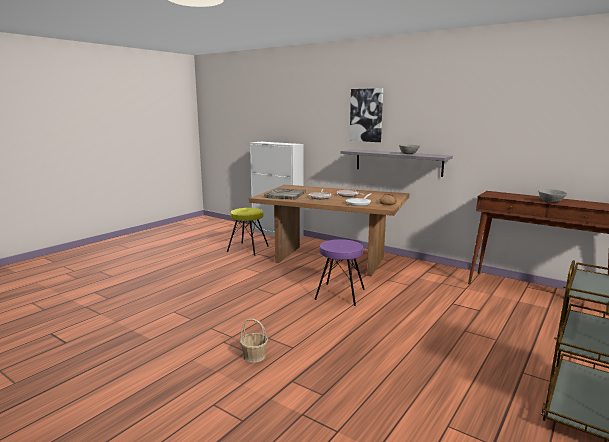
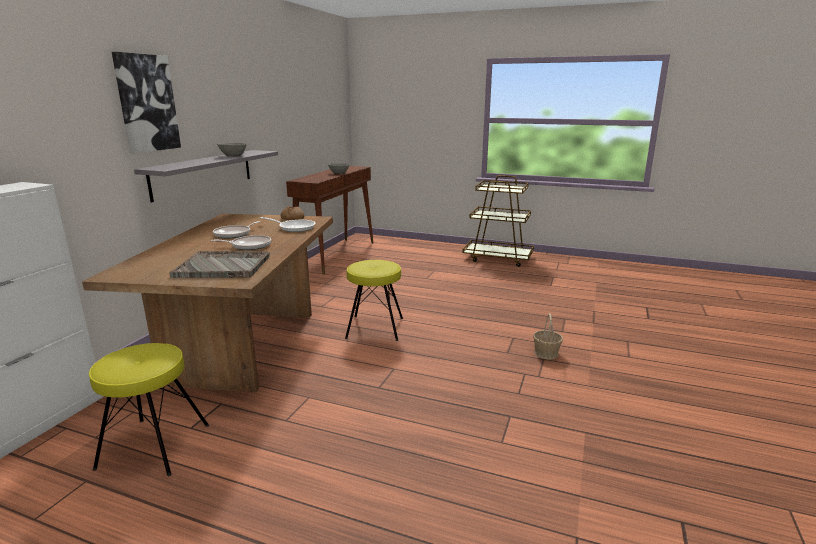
camera: 105 degrees left, 5 degrees up
purple stool [314,239,365,306] -> yellow stool [345,260,403,341]

